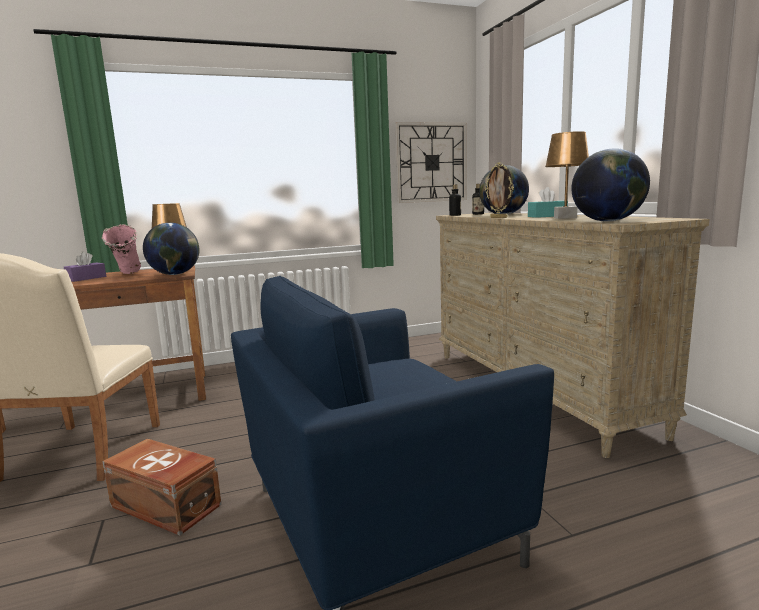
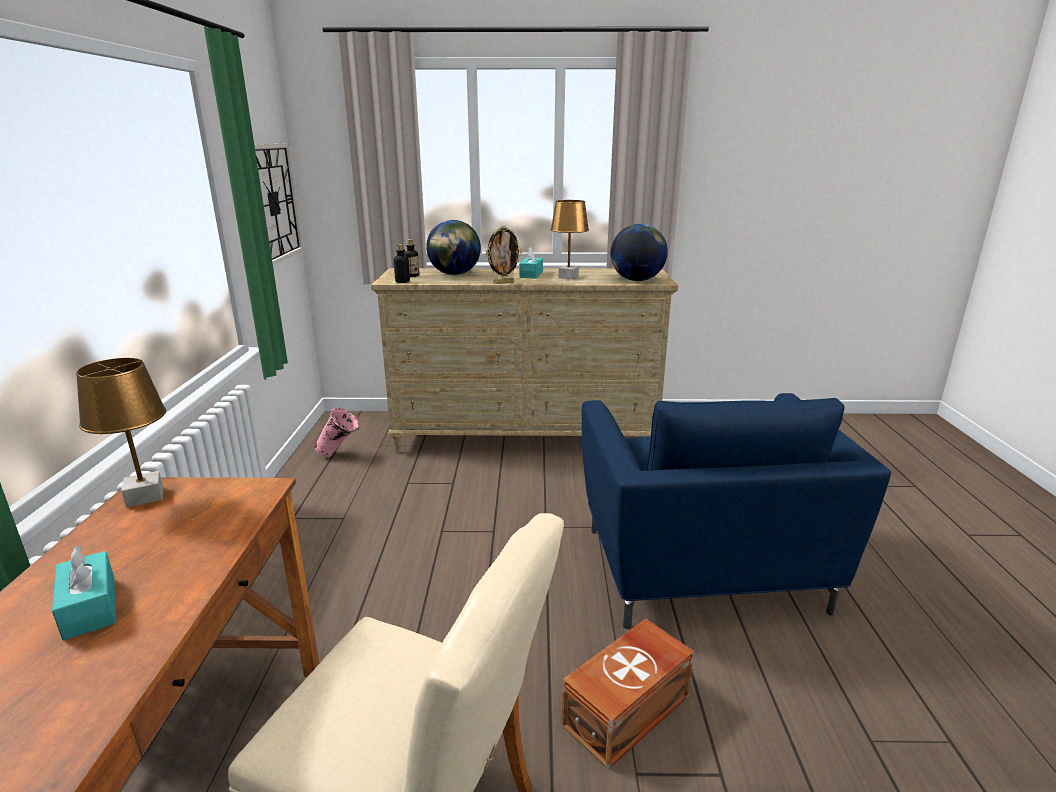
camera: 70 degrees left, 10 degrees up
purple tissue box [64,251,106,282] -> turquoise tissue box [52,546,116,640]
pink vase [102,224,141,274] -> pink vase moved to [314,407,360,457]
globe [143,223,200,275] -> none

